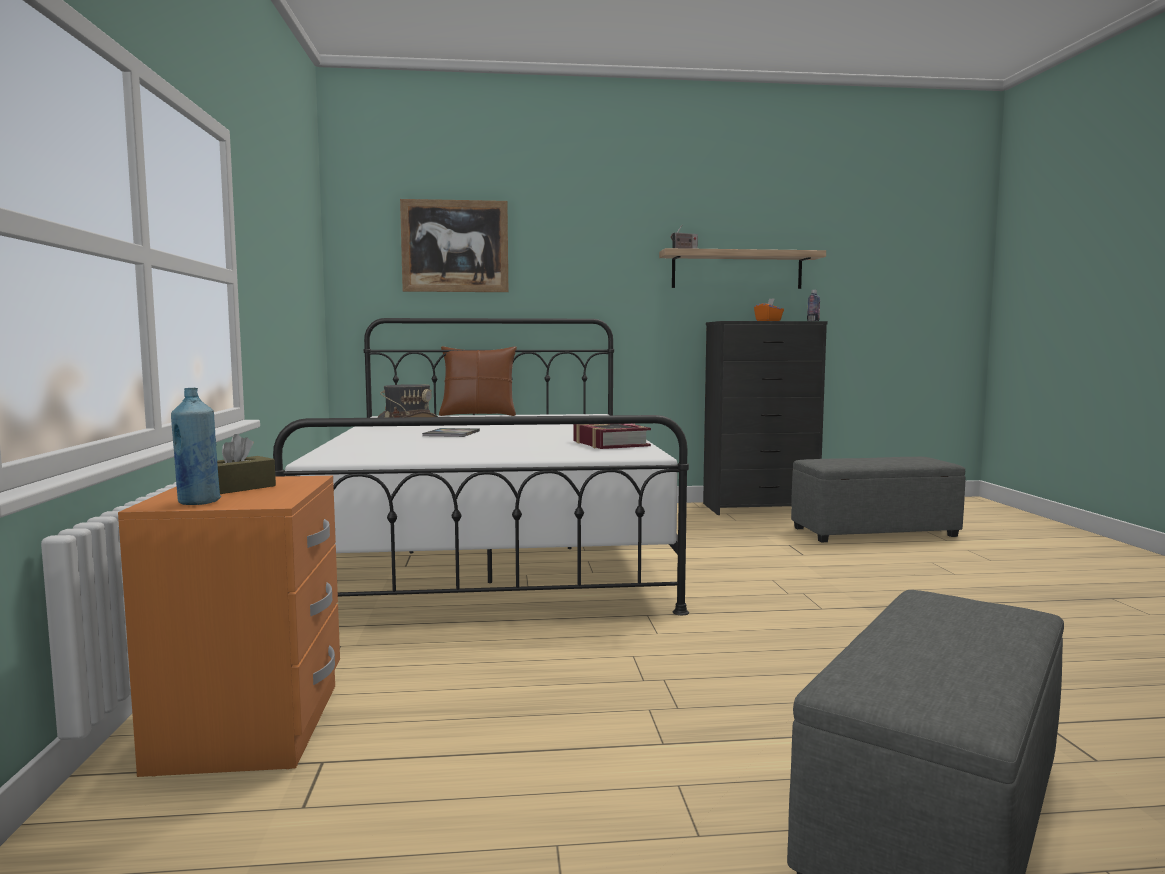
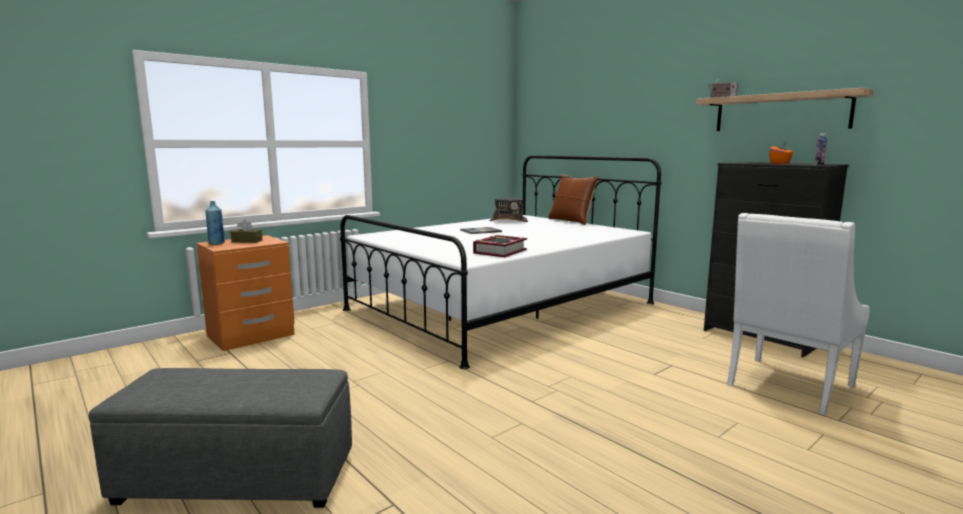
camera: 55 degrees right, 5 degrees up
picture [400,199,508,292] -> none
grey ottoman [791,457,966,542] -> white armchair [727,213,870,415]

